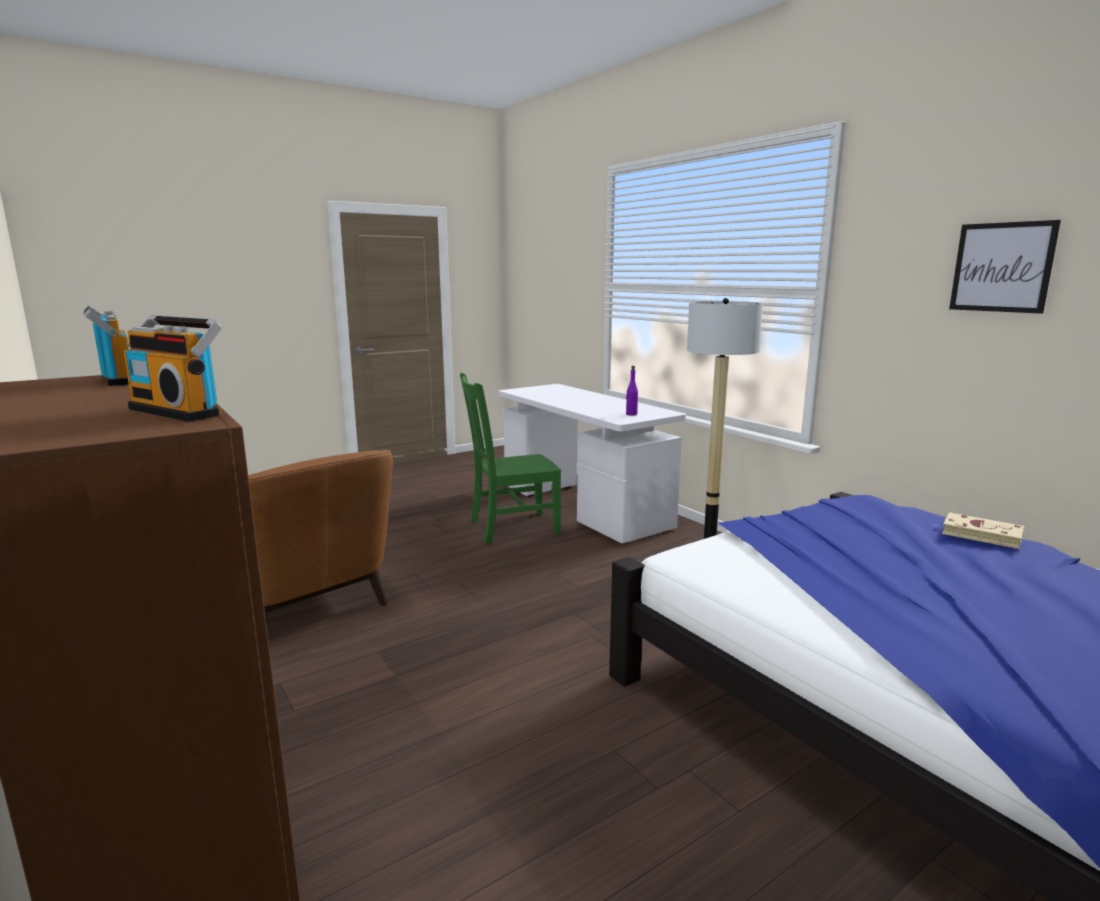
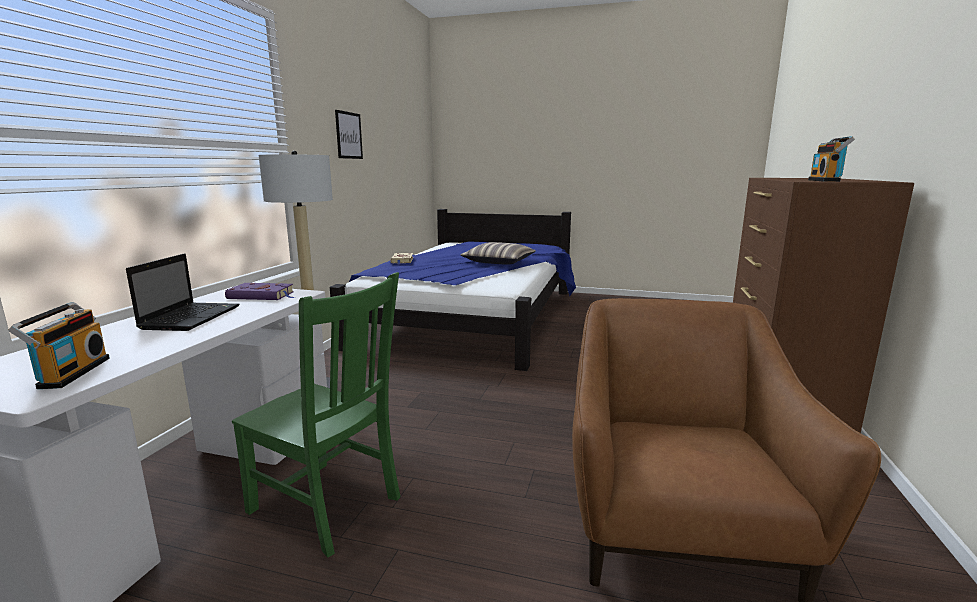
camera: 130 degrees left, 0 degrees up
radio [123,316,222,422] -> radio moved to [8,302,110,389]
purple bottle [626,366,638,415] -> purple book [225,283,294,300]
none -> laptop [126,254,240,331]
none -> pillow [461,242,536,265]

